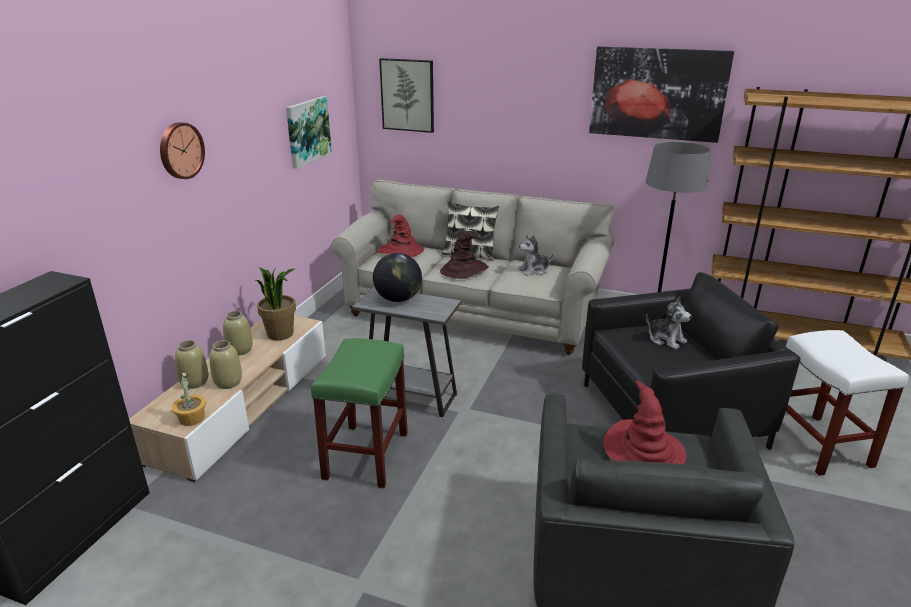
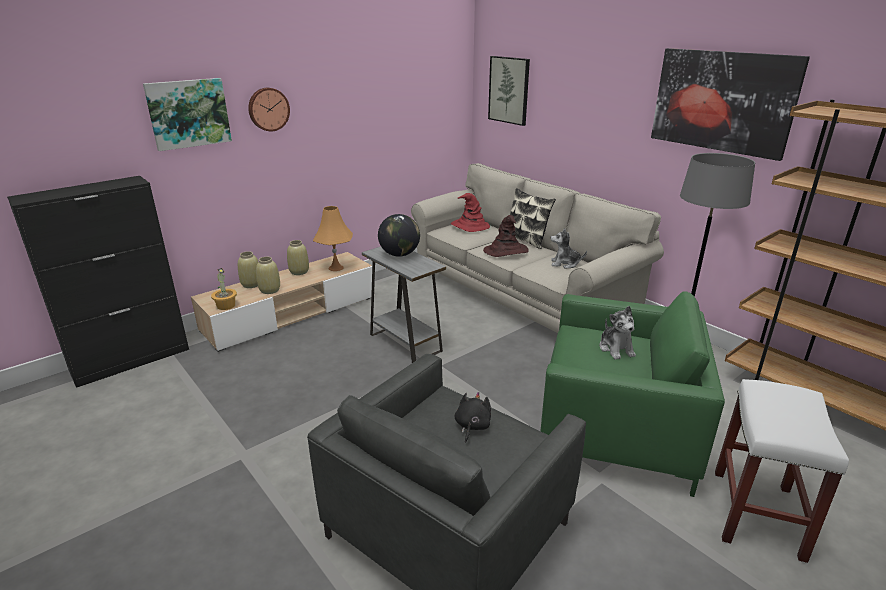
camera: 30 degrees right, 0 degrees up
potted plant [256,267,296,341] -> orange table lamp [313,206,353,271]
picture [286,96,332,169] -> picture moved to [143,78,232,151]
green stool [311,338,408,488] -> none
black armchair [582,272,801,450] -> green armchair [540,291,725,497]
red hat [603,380,686,464] -> black plush toy [455,392,491,443]

